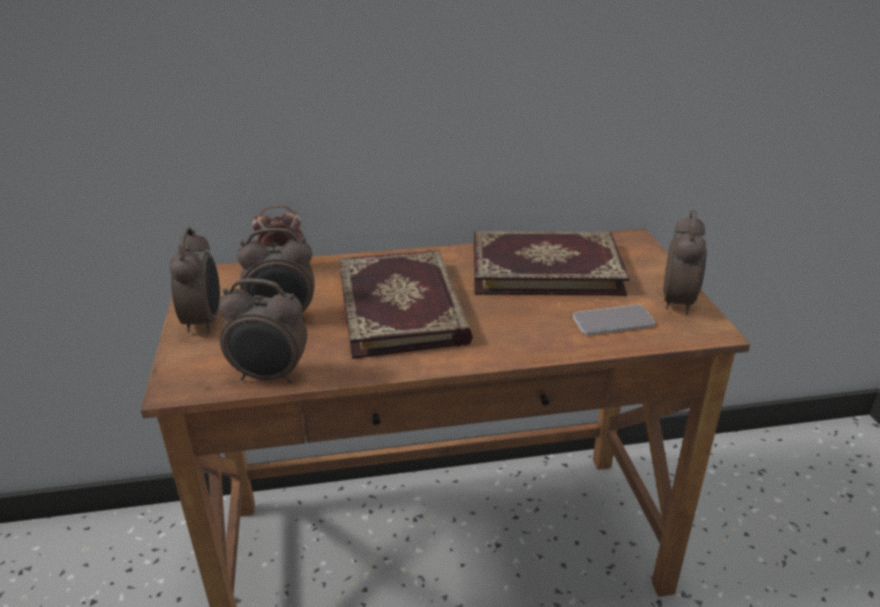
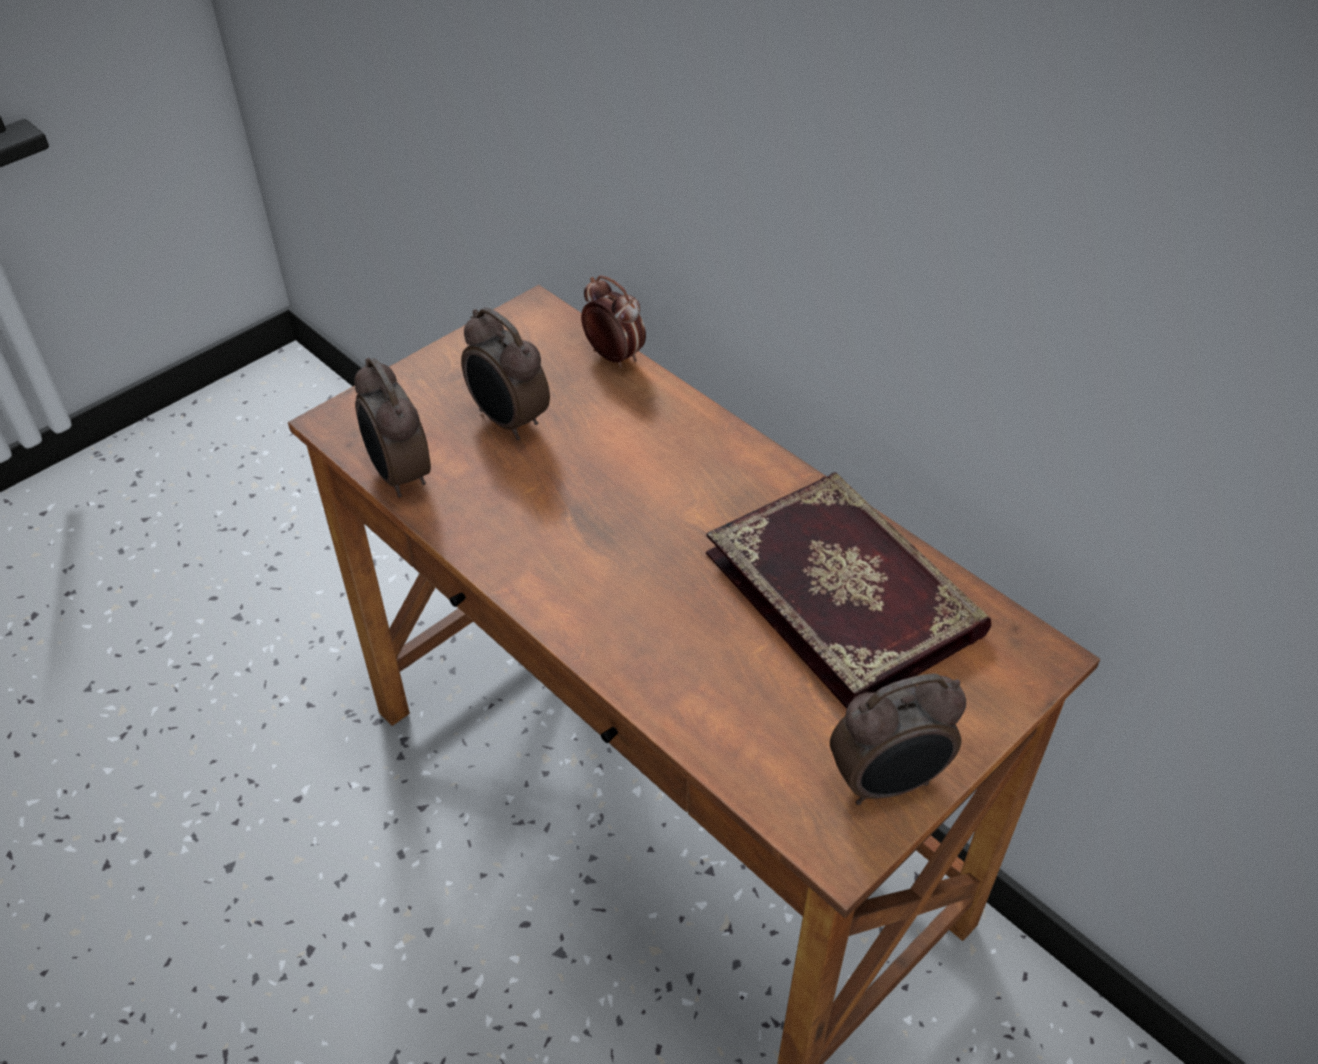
camera: 55 degrees right, 15 degrees up
alarm clock [170,227,220,334] -> none
book [339,250,473,359] -> none
phone [573,305,655,335] -> none

